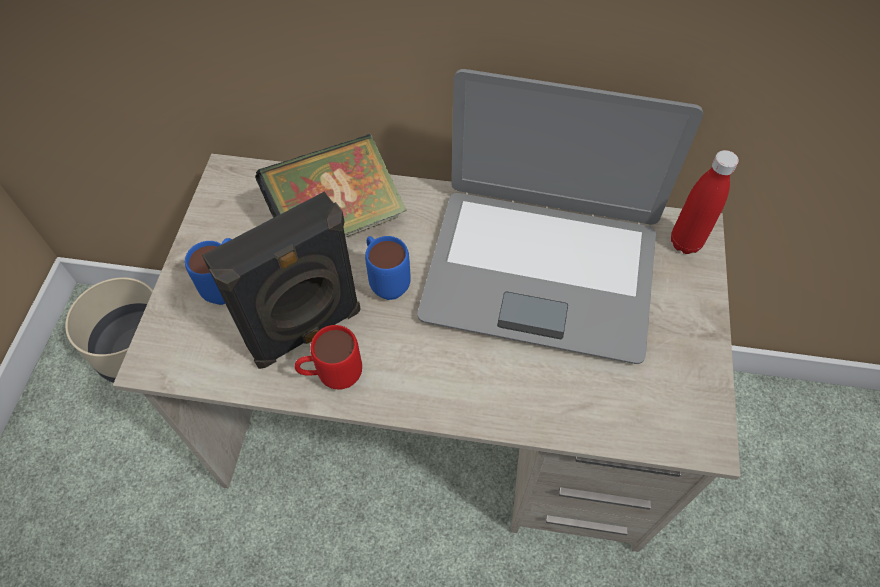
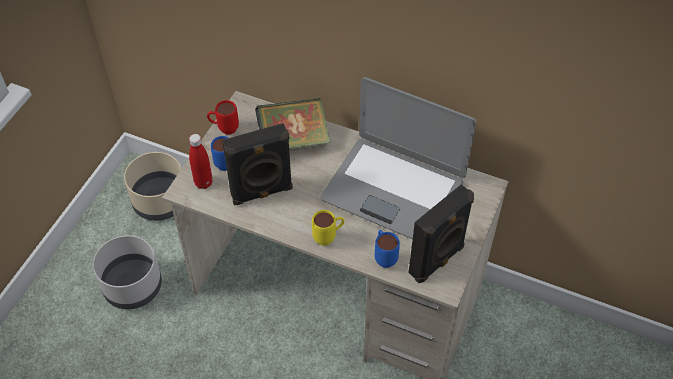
camera: 15 degrees right, 5 degrees down
red mug [294,325,362,390] -> red mug moved to [207,100,239,135]
blue mug [365,236,411,300] -> blue mug moved to [375,230,400,268]
red bottle [671,150,739,254] -> red bottle moved to [189,134,213,189]
none -> grey planter [93,235,162,309]
none -> yellow mug [312,210,344,246]
none -> black speaker [408,184,474,283]

